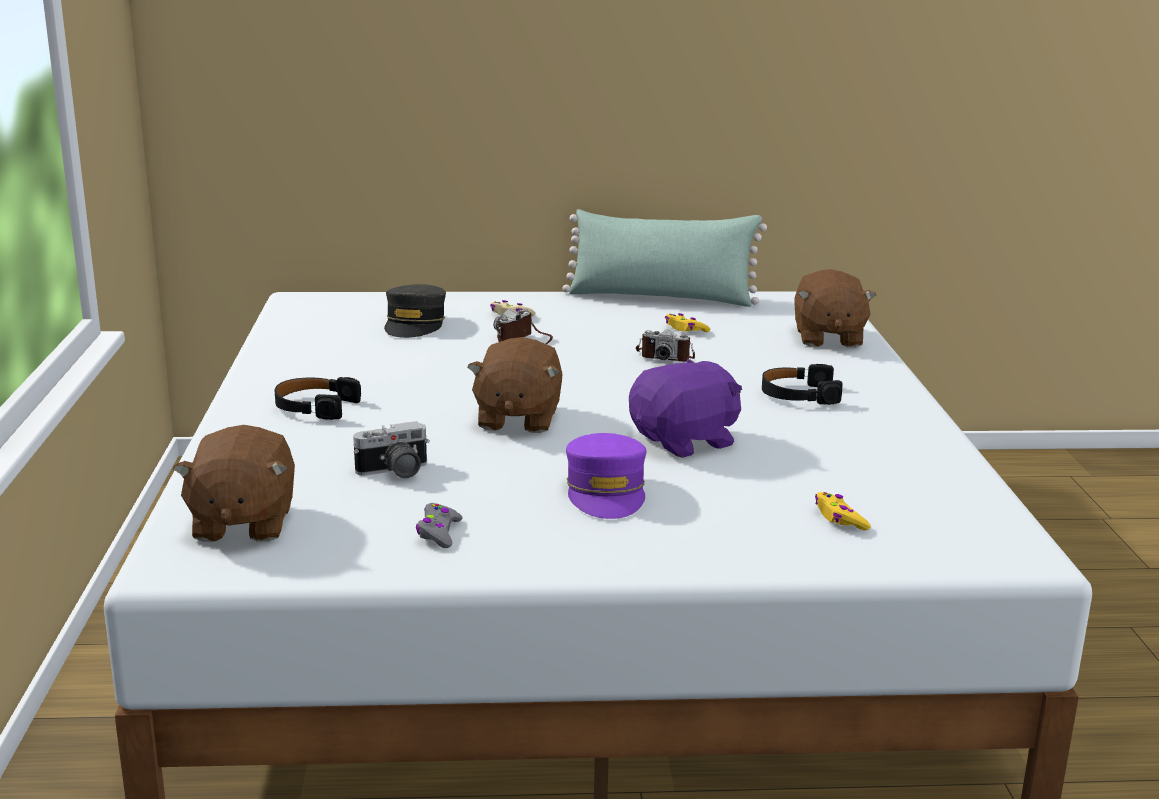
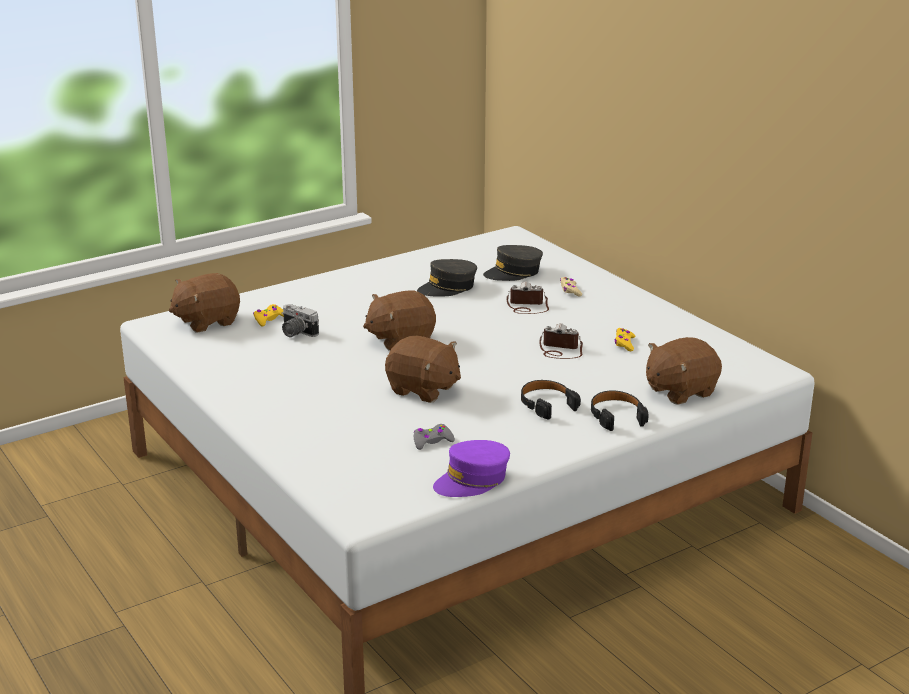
camera: 60 degrees right, 5 degrees up
black headphones [275,377,361,420] -> black headphones moved to [591,391,648,431]
grey game controller [416,503,462,548] -> grey game controller moved to [414,424,455,450]
green pillow [562,209,767,307] -> none
purple cap [566,433,646,519] -> purple cap moved to [433,440,510,497]
purple plush toy [629,359,742,458] -> brown plush toy [385,336,461,403]
camera [636,330,695,362] -> camera turned 120 degrees clockwise [539,323,583,359]
yellow game controller [815,492,871,530] -> yellow game controller moved to [253,304,284,326]
none -> grey cap [417,259,477,296]

